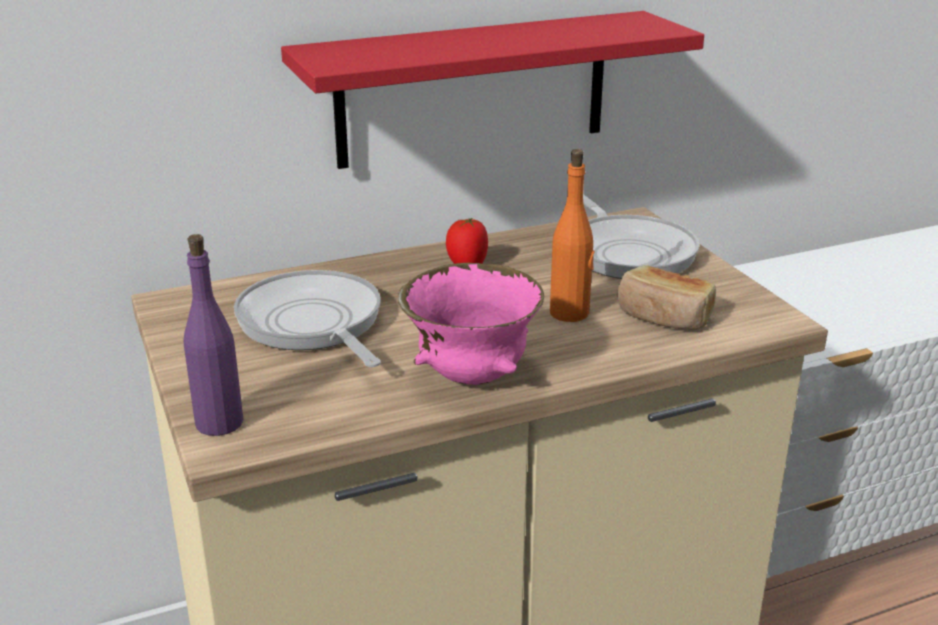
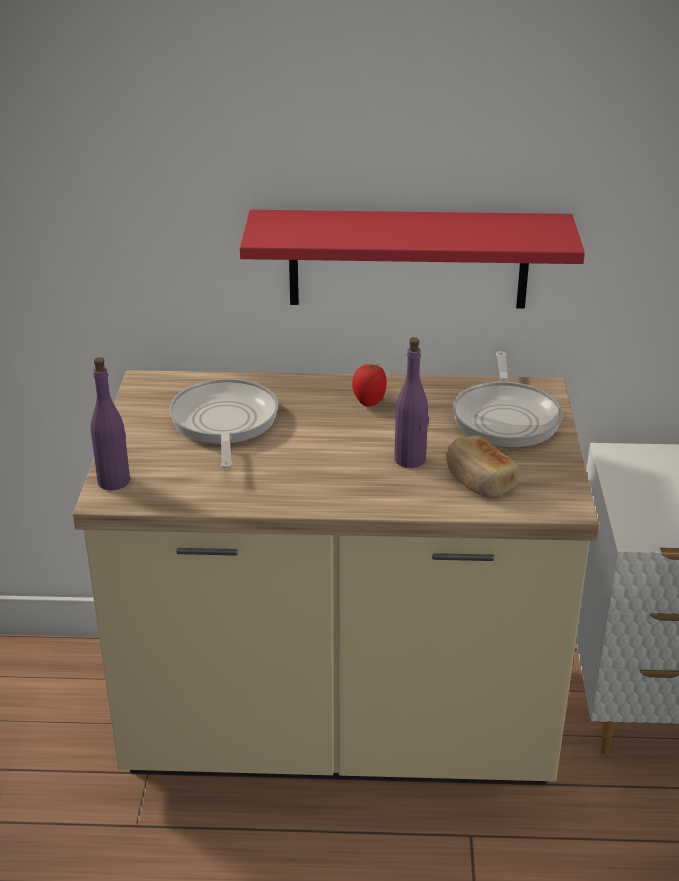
camera: 25 degrees right, 5 degrees up
pink bowl [398,263,544,385] -> none
orange bottle [550,149,595,322] -> purple bottle [394,337,429,468]

